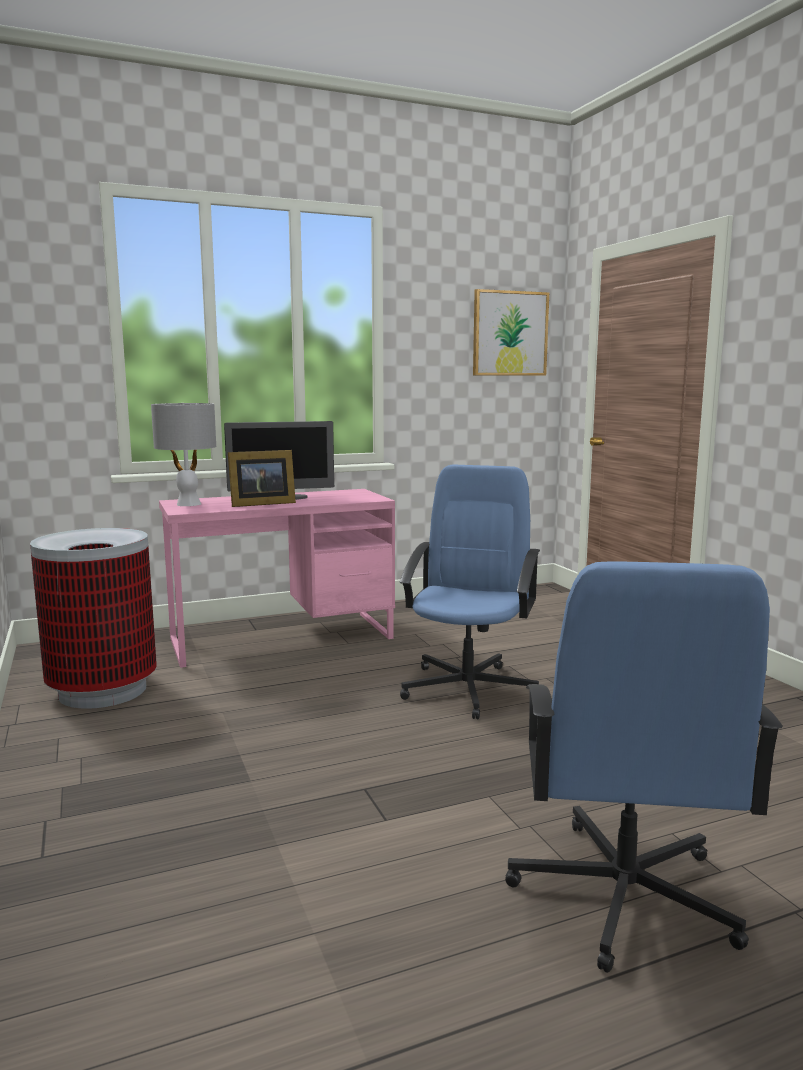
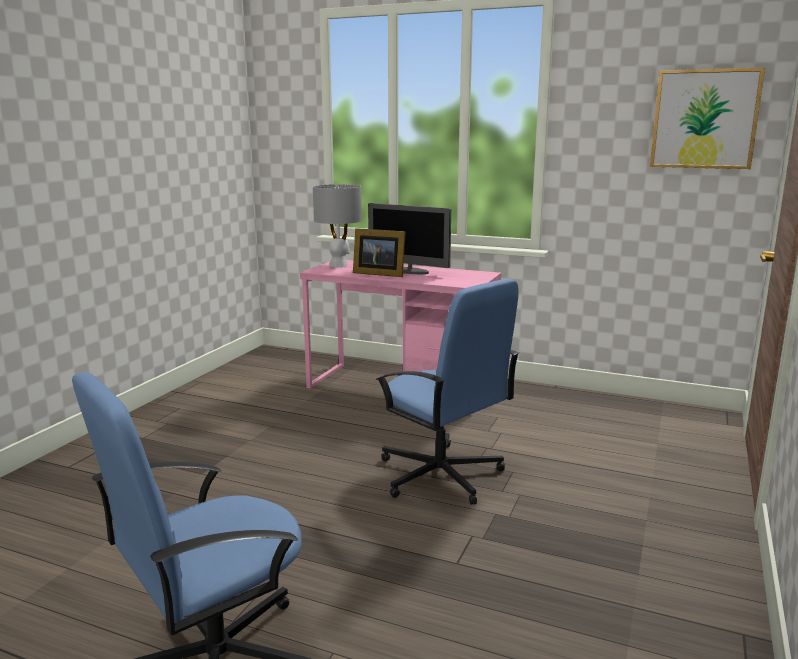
camera: 45 degrees right, 5 degrees up
trash can [30,528,157,709] -> none
blue office chair [400,465,540,719] -> blue office chair turned 75 degrees clockwise [376,279,520,505]

